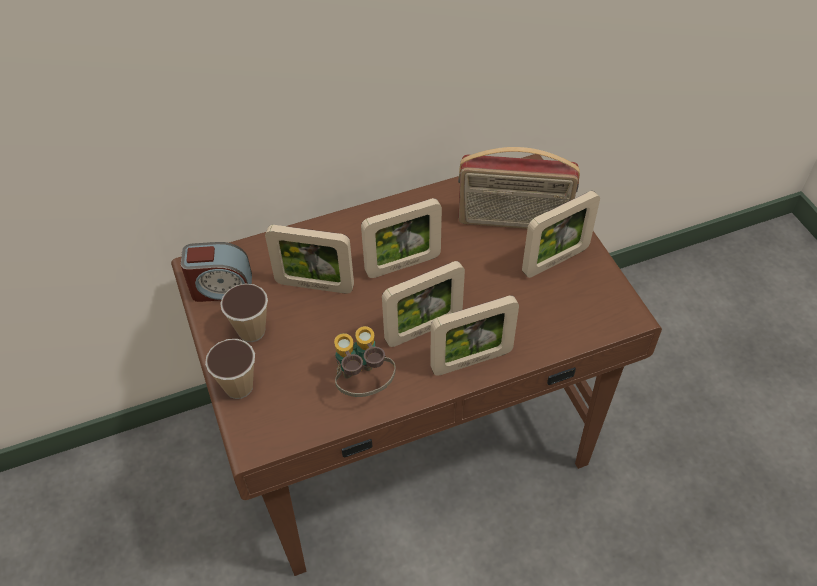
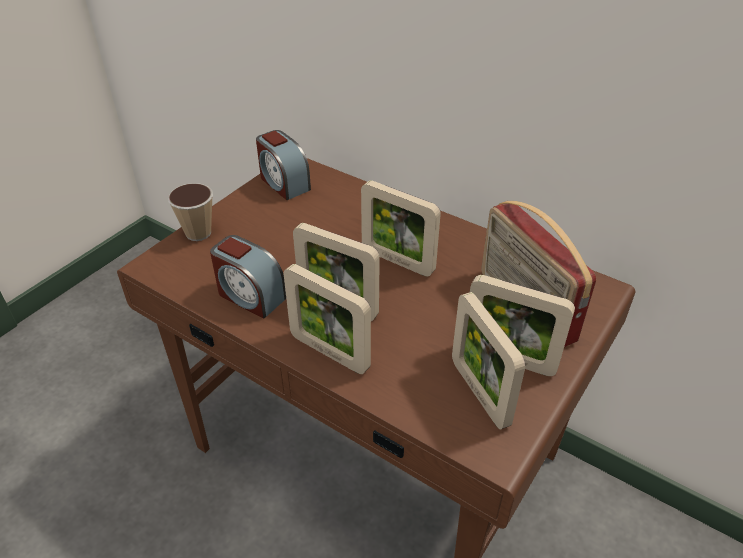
camera: 55 degrees right, 10 degrees down
cup [220,284,268,342] -> none
picture frame [265,225,354,294] -> picture frame moved to [452,292,525,429]
binoculars [334,326,396,397] -> alarm clock [210,235,286,319]

